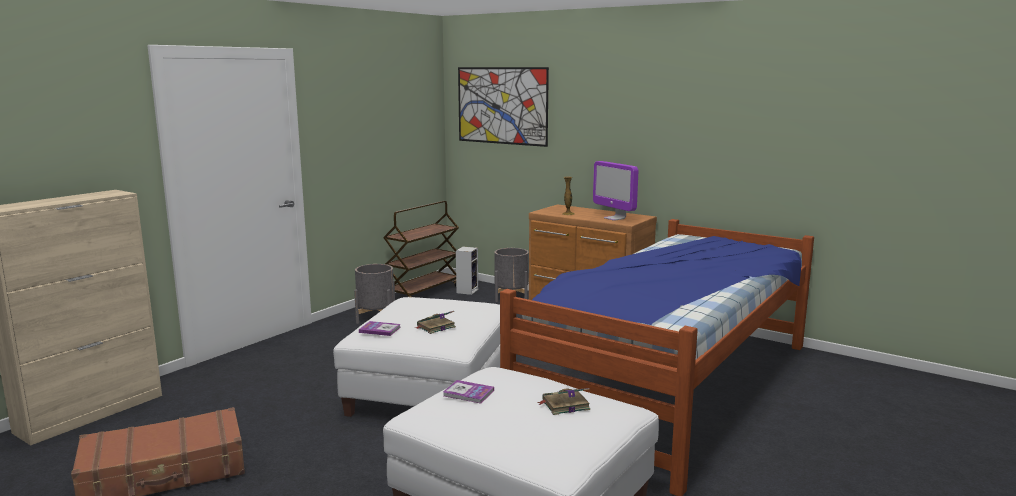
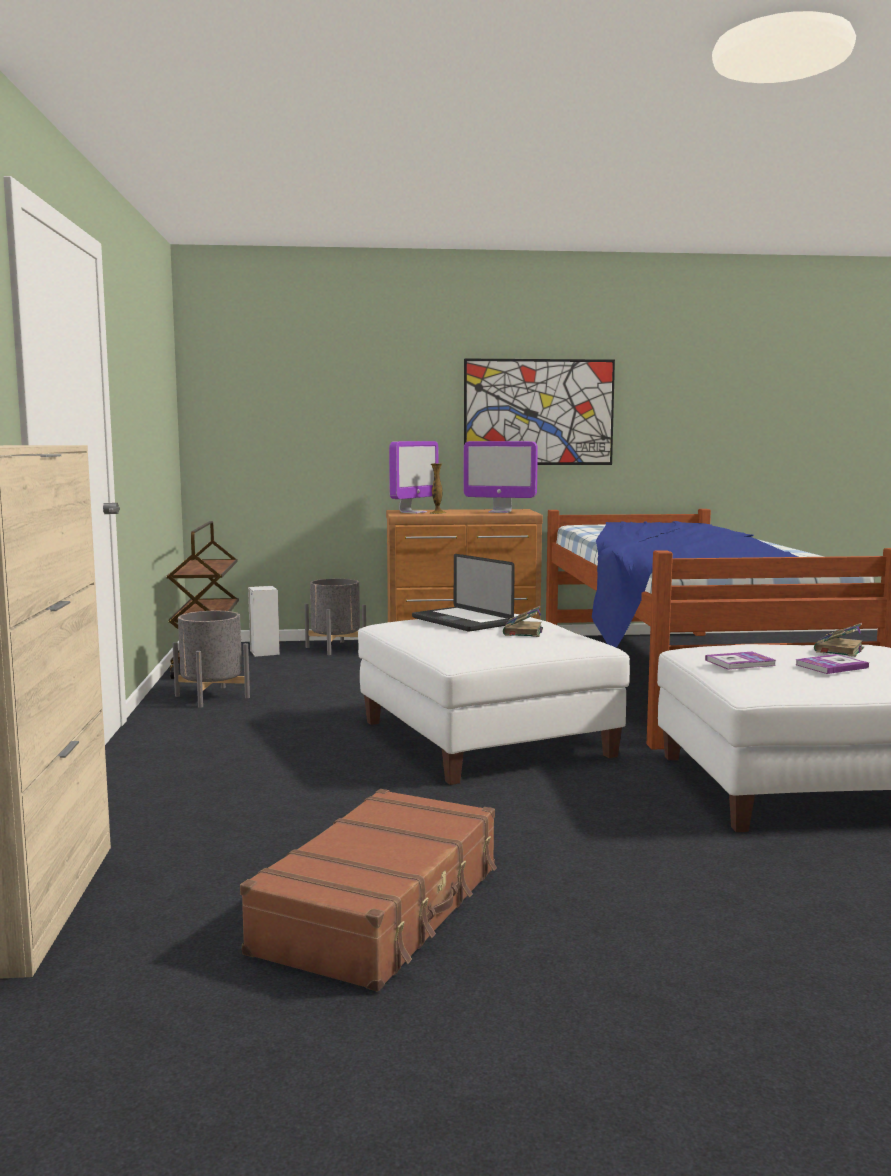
camera: 40 degrees left, 5 degrees down
book [359,321,401,336] -> book moved to [796,654,869,674]
picture [458,67,549,147] -> picture moved to [464,359,615,465]
none -> monitor [389,441,438,514]
none -> laptop [412,554,515,631]

